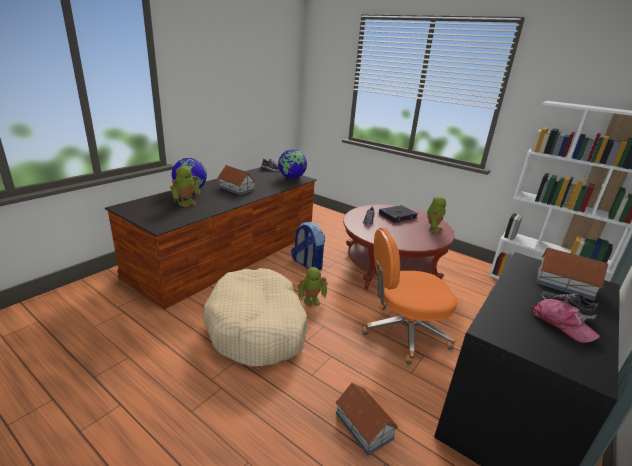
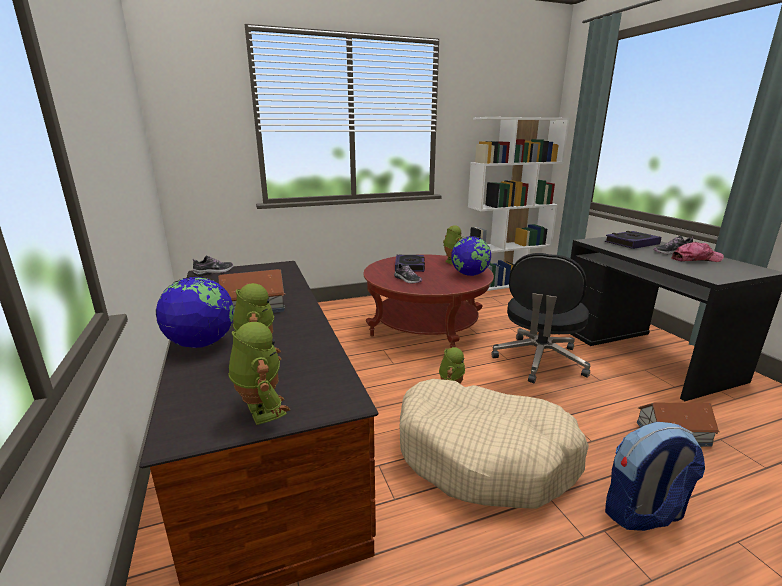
camera: 55 degrees left, 5 degrees down
globe [278,149,307,179] -> globe moved to [451,236,491,276]
backpack [291,222,325,270] -> backpack moved to [605,422,705,531]
orange office chair [362,228,458,365] -> black office chair [492,253,590,383]
toy house [537,248,608,301] -> book [605,231,662,249]
none -> toy robot [229,322,290,425]

